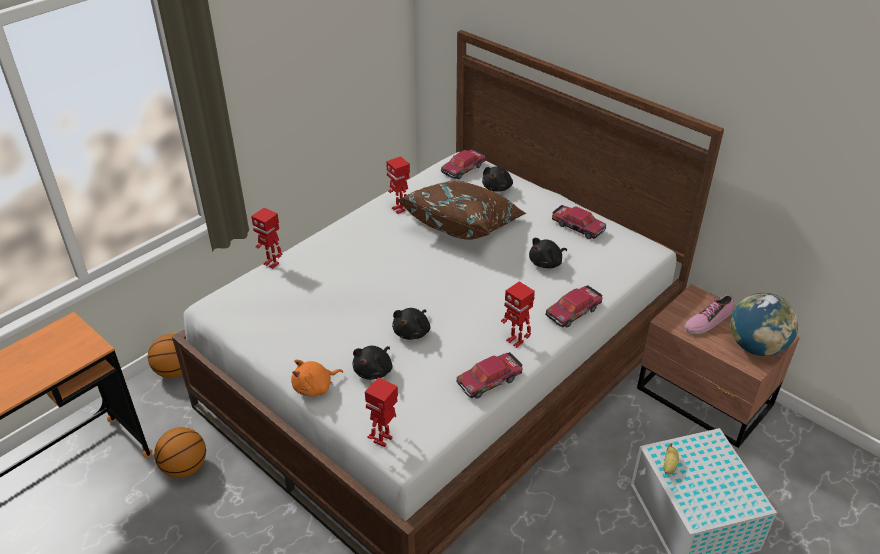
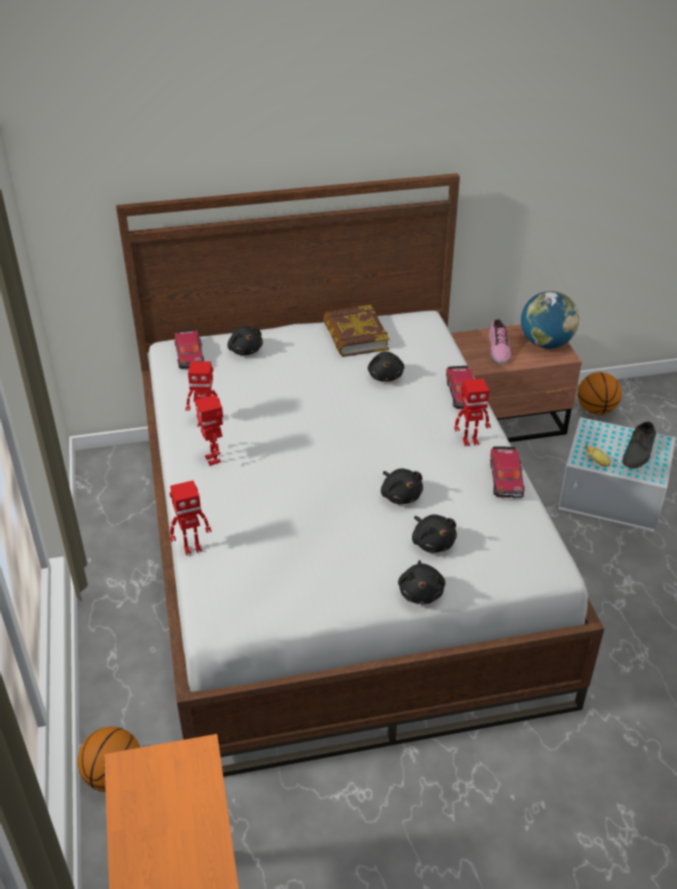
camera: 55 degrees left, 0 degrees up
basketball [154,427,206,478] -> basketball moved to [578,372,622,415]
orange plush toy [291,360,343,397] -> black plush toy [398,560,445,604]
toy robot [365,377,398,447] -> toy robot moved to [195,395,223,466]
brown pillow [397,181,527,240] -> none
toy car [552,205,606,239] -> book [323,305,389,357]
none -> grey shoe [622,421,656,469]

